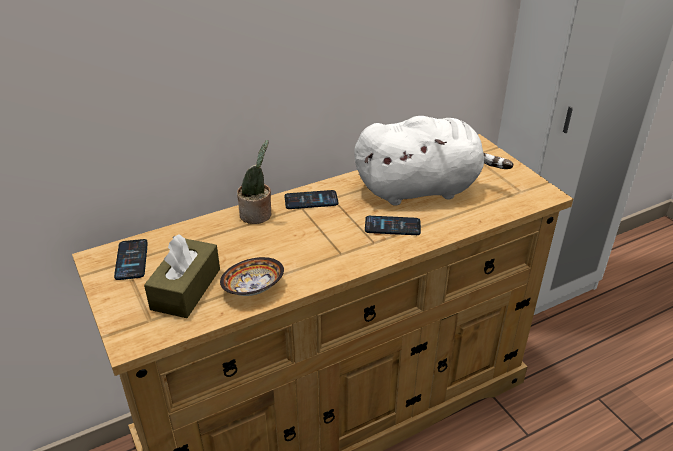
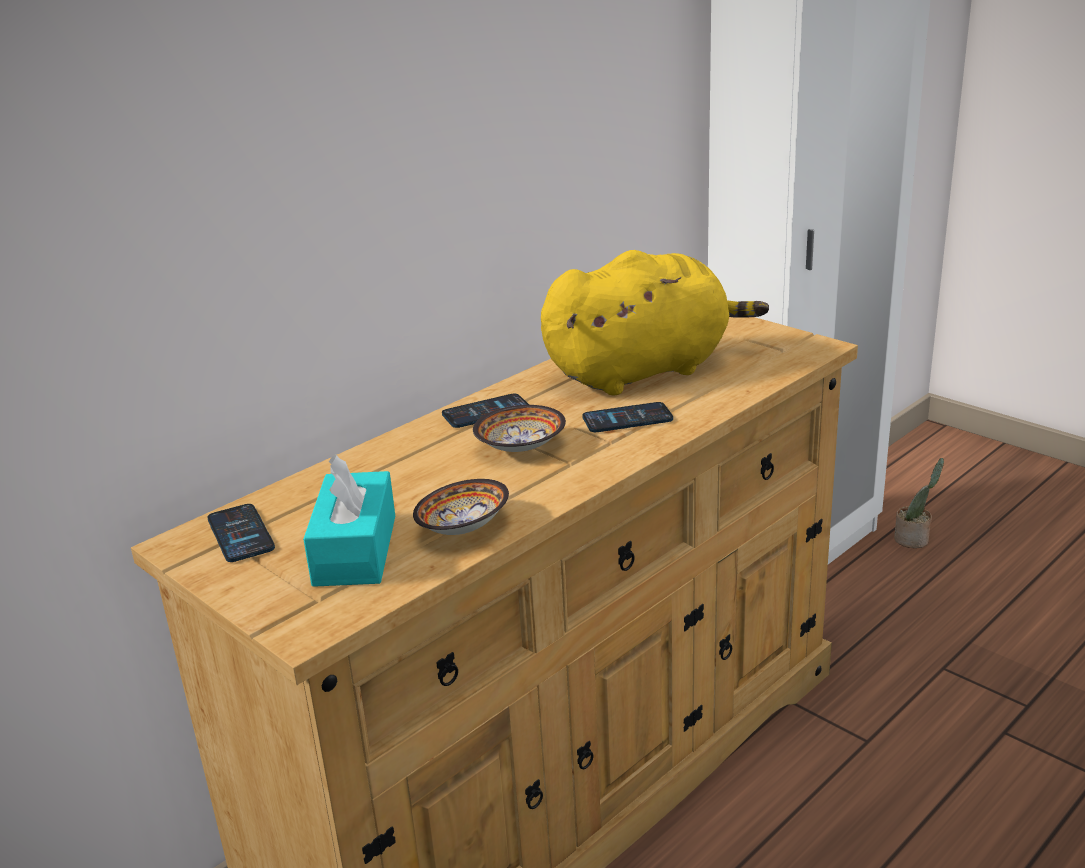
camera: 15 degrees left, 10 degrees down
brown tissue box [144,234,220,318] -> turquoise tissue box [303,454,395,587]
potted plant [237,140,271,224] -> potted plant moved to [894,458,944,548]
white plush toy [354,116,513,206] -> yellow plush toy [541,250,769,395]
none -> bowl [473,405,566,452]

